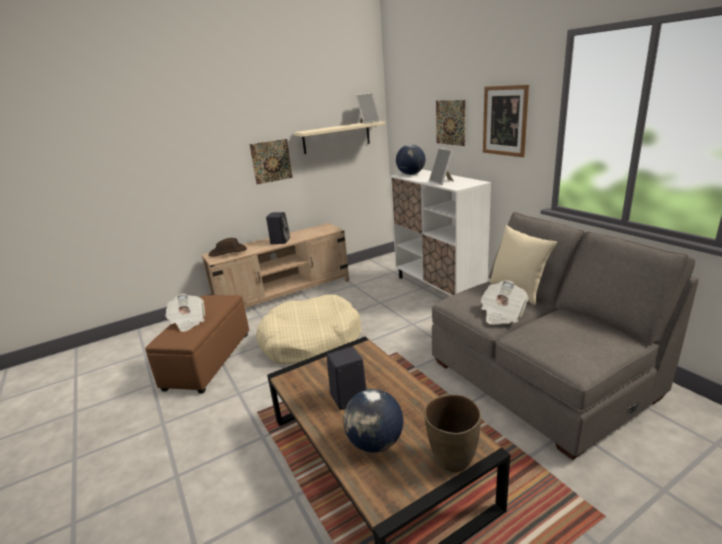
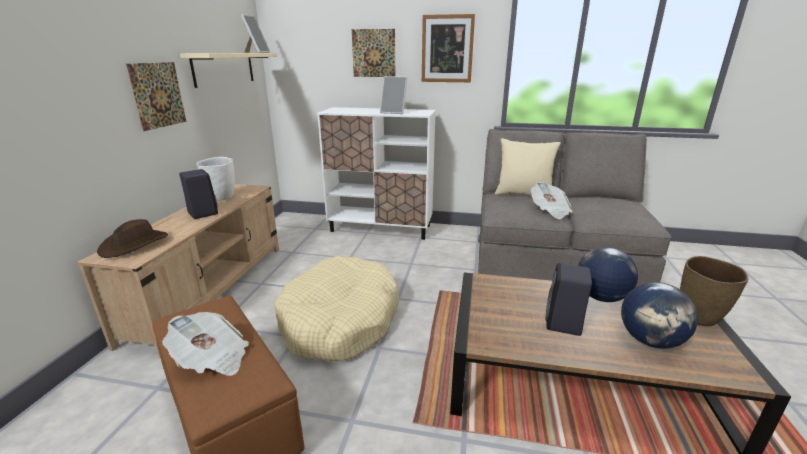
camera: 50 degrees left, 0 degrees up
globe [396,144,425,175] -> globe moved to [578,247,638,302]
none -> white vase [197,157,235,201]

